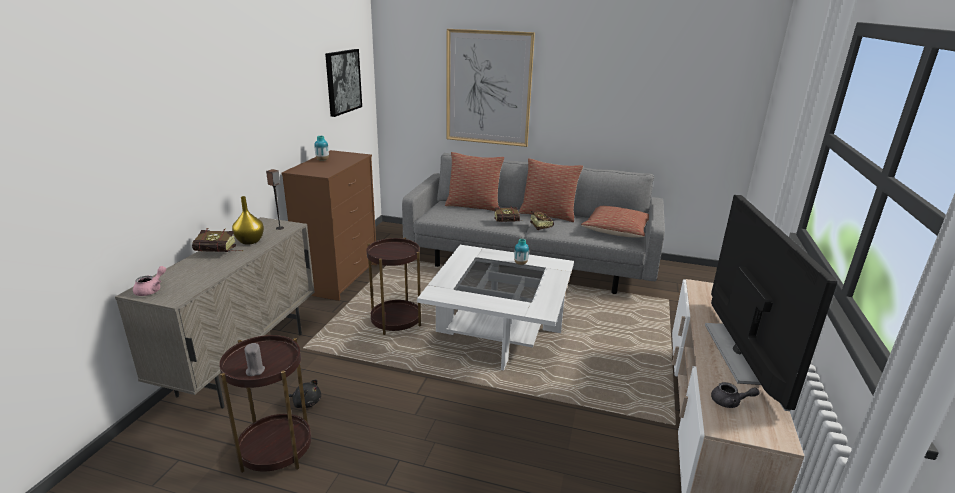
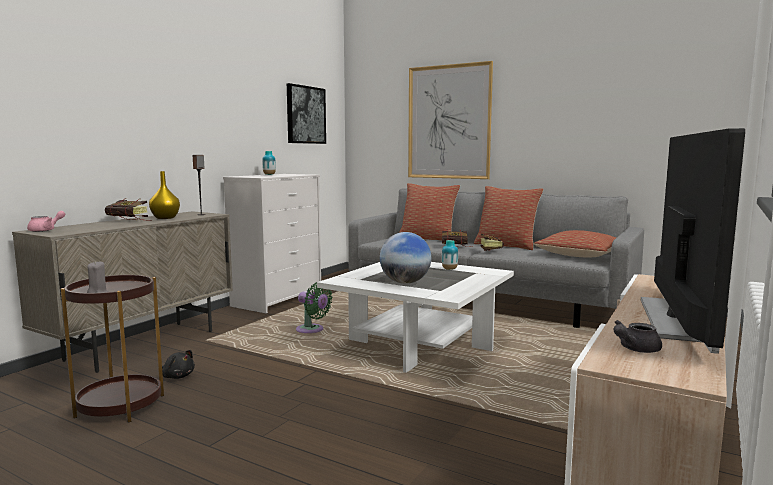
camera: 15 degrees right, 15 degrees down
brown dresser [282,150,377,301] -> white dresser [223,174,322,313]
brown side table [367,237,421,335] -> green fan [296,282,332,333]
grey teapot [711,382,760,408] -> grey teapot turned 120 degrees clockwise [613,320,662,353]
none -> globe [380,232,431,284]

